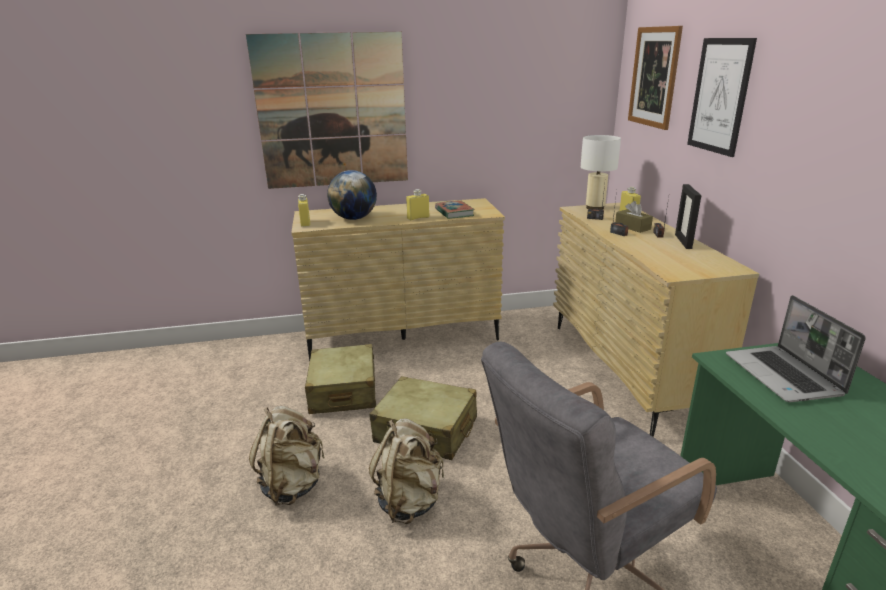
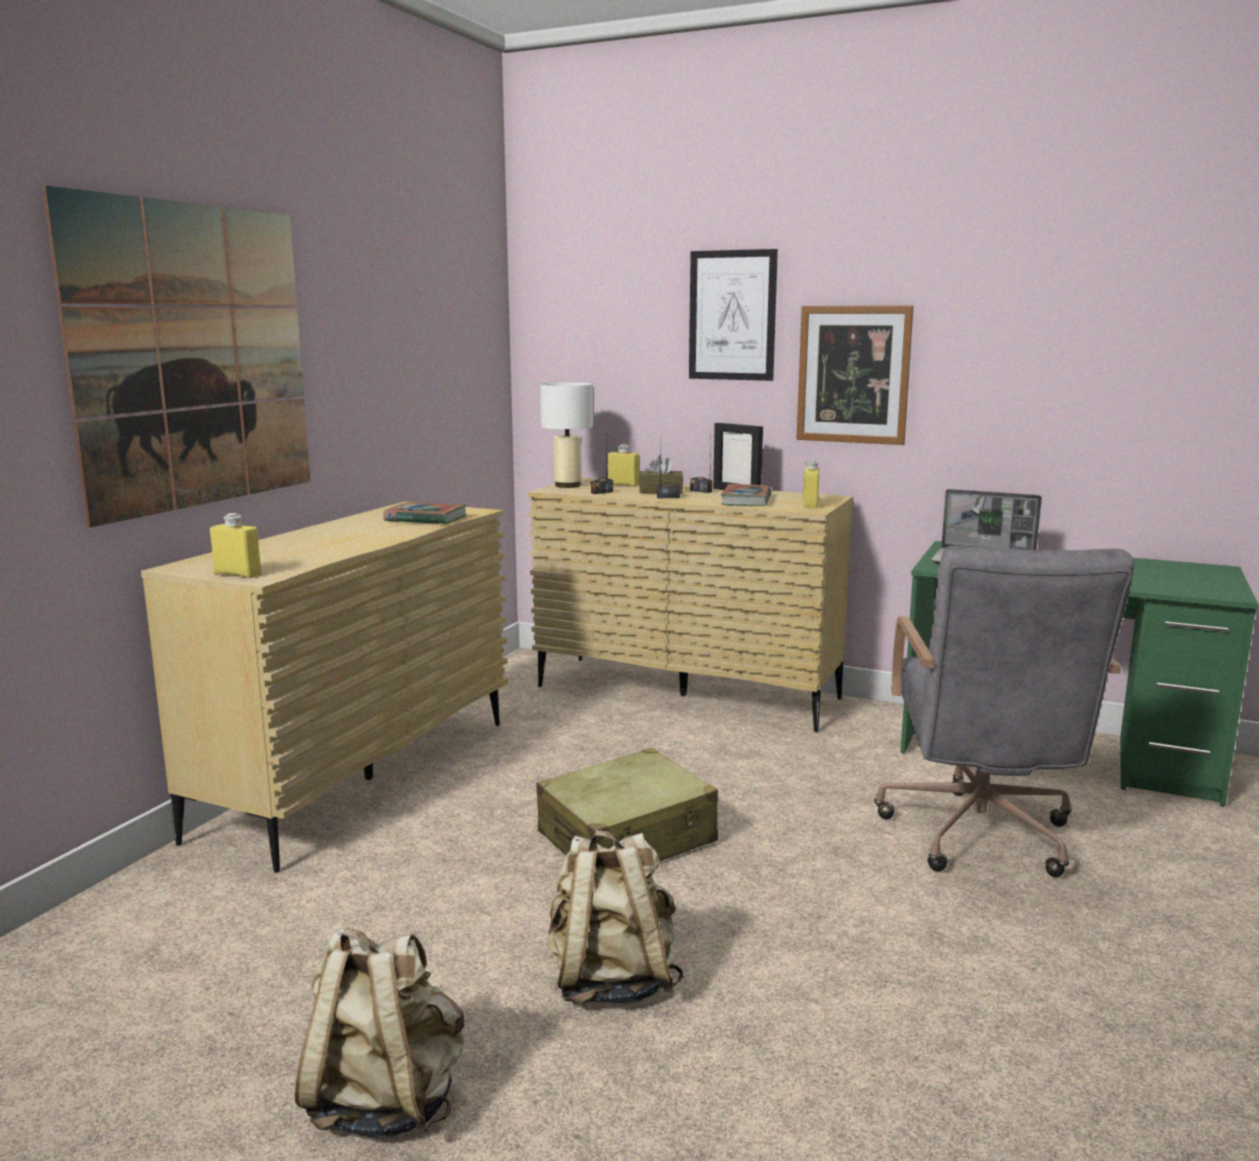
camera: 55 degrees left, 10 degrees down
beige suitcase [305,344,376,414] -> none
globe [327,170,377,220] -> none
beige backpack [369,418,444,524] -> beige backpack moved to [295,927,464,1138]
yellow bottle [406,189,429,220] -> yellow bottle moved to [803,460,819,508]
picture [628,26,683,130] -> picture moved to [797,306,914,445]
none -> book [721,484,772,506]

